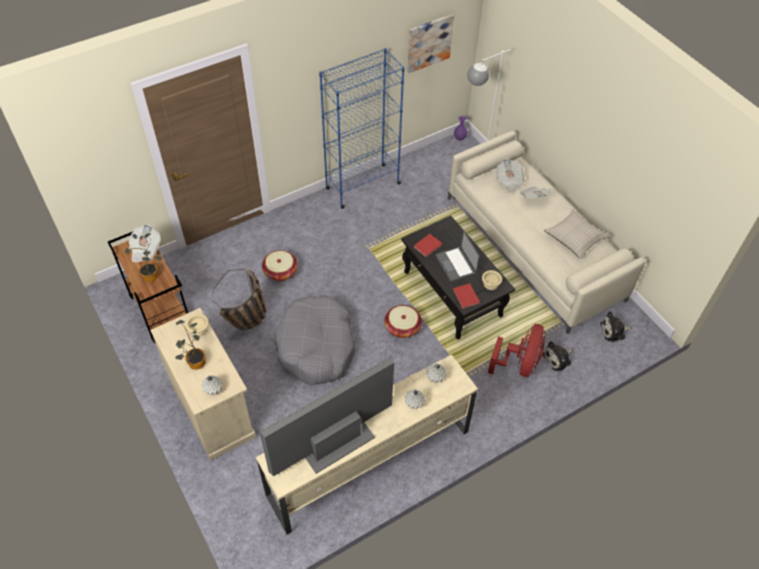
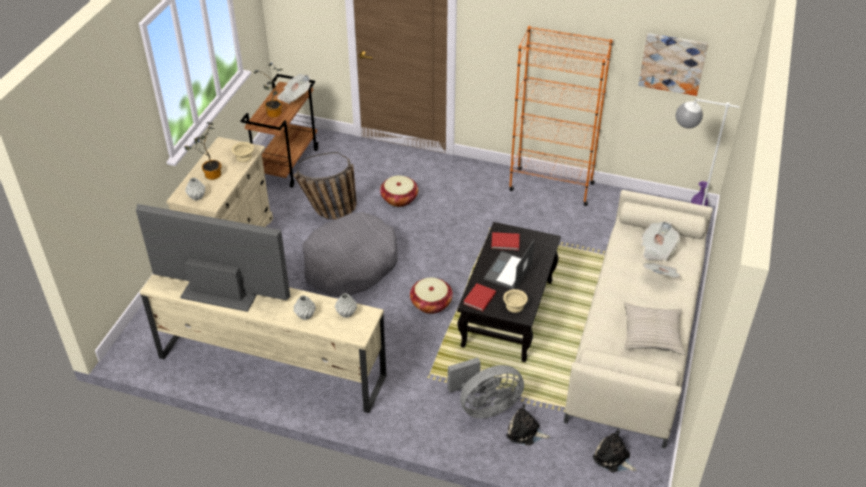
camera: 50 degrees right, 10 degrees down
blue bookcase [319,48,405,209] -> orange bookcase [509,26,613,206]
red fan [488,324,545,377] -> grey fan [448,358,524,418]

